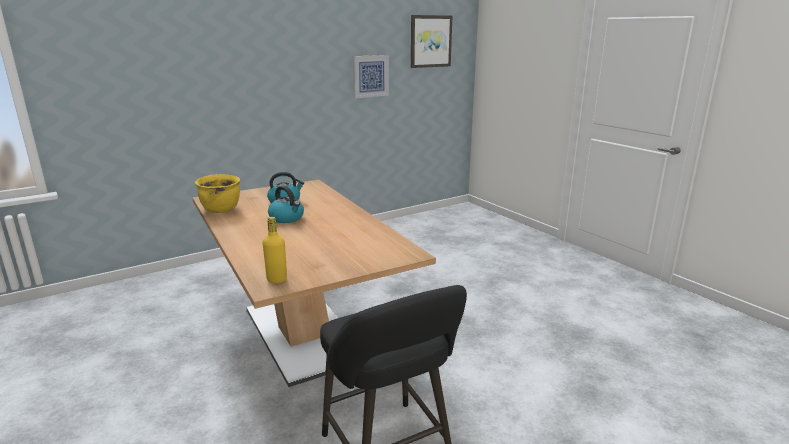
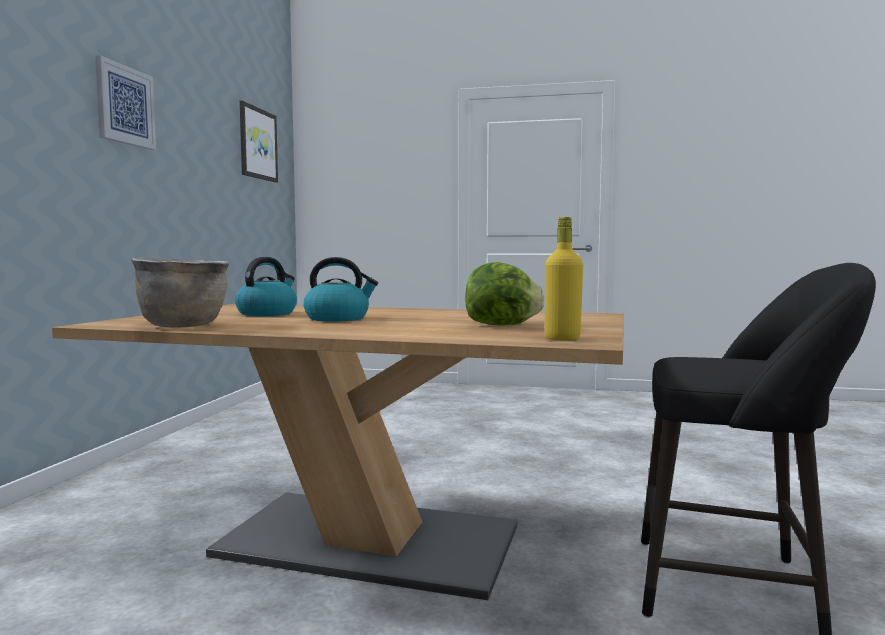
camera: 45 degrees left, 15 degrees down
yellow cooking pot [195,174,240,213] -> brown cooking pot [131,257,229,327]
picture [353,55,389,98] -> picture moved to [95,55,156,150]
none -> lettuce [465,262,545,325]

